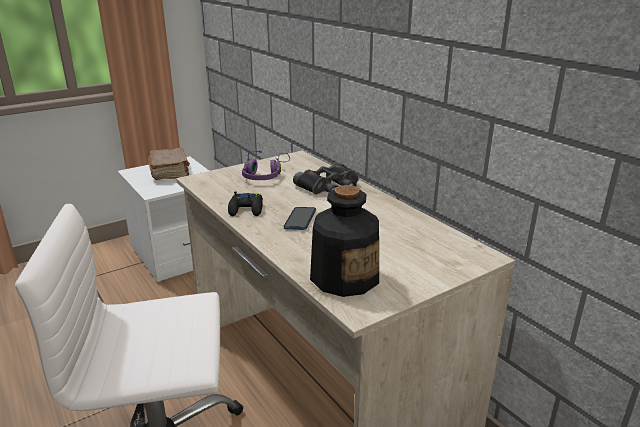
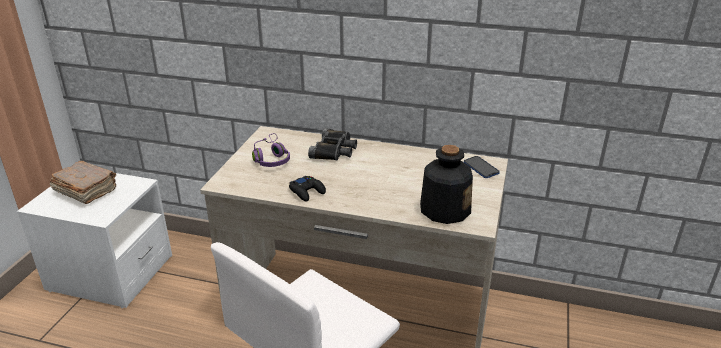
camera: 40 degrees left, 5 degrees up
phone [284,207,316,230] -> phone moved to [464,156,500,178]

